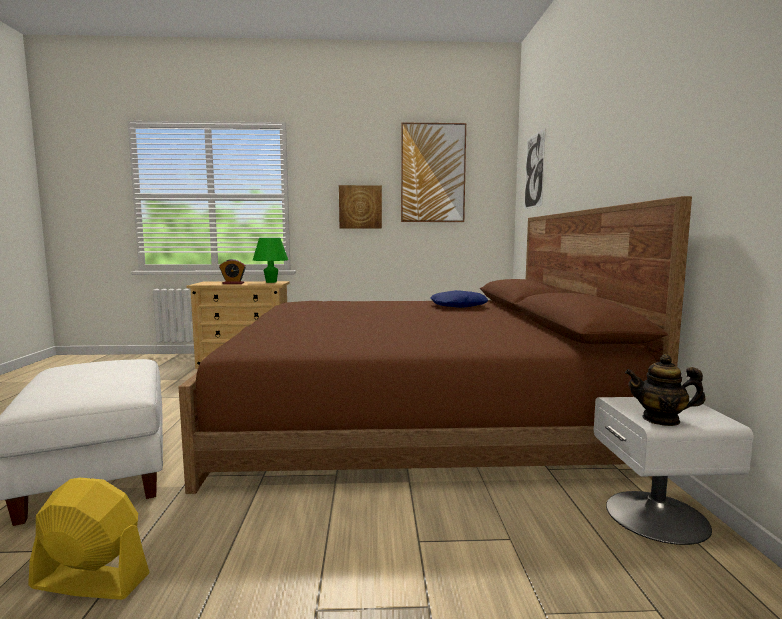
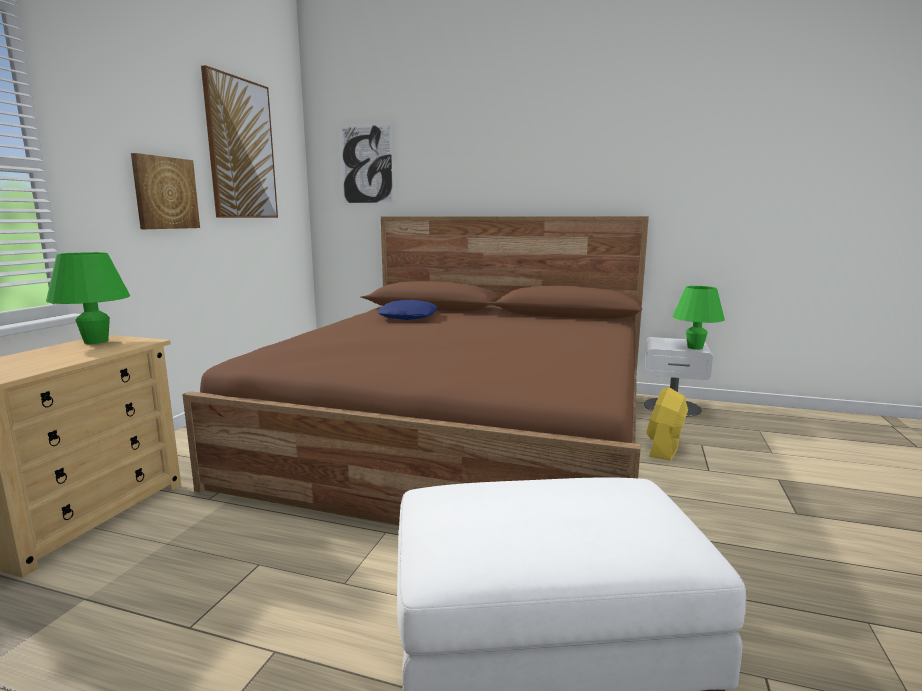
camera: 70 degrees left, 5 degrees up
yellow fan [28,478,150,600] -> yellow fan moved to [647,387,688,461]
alarm clock [219,259,246,284] -> none
teapot [625,354,706,426] -> green table lamp [672,286,725,350]

